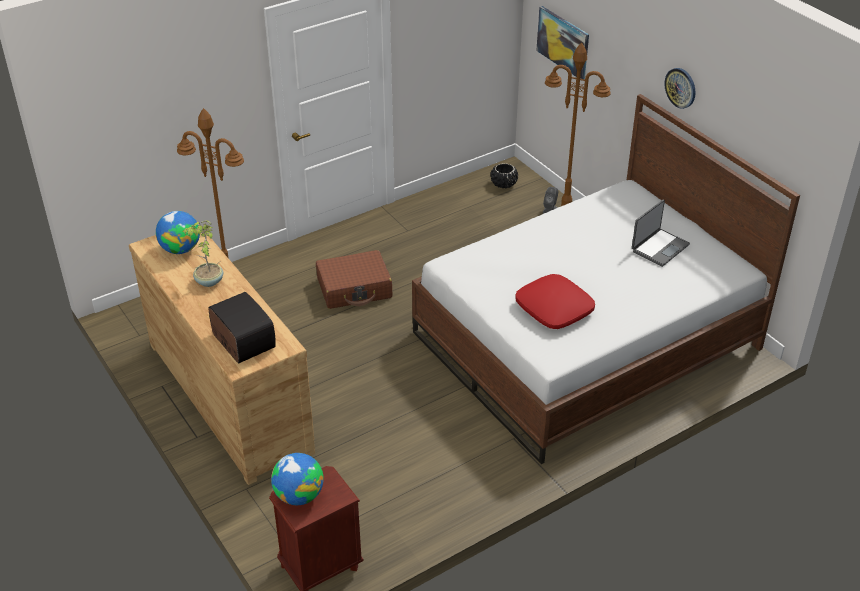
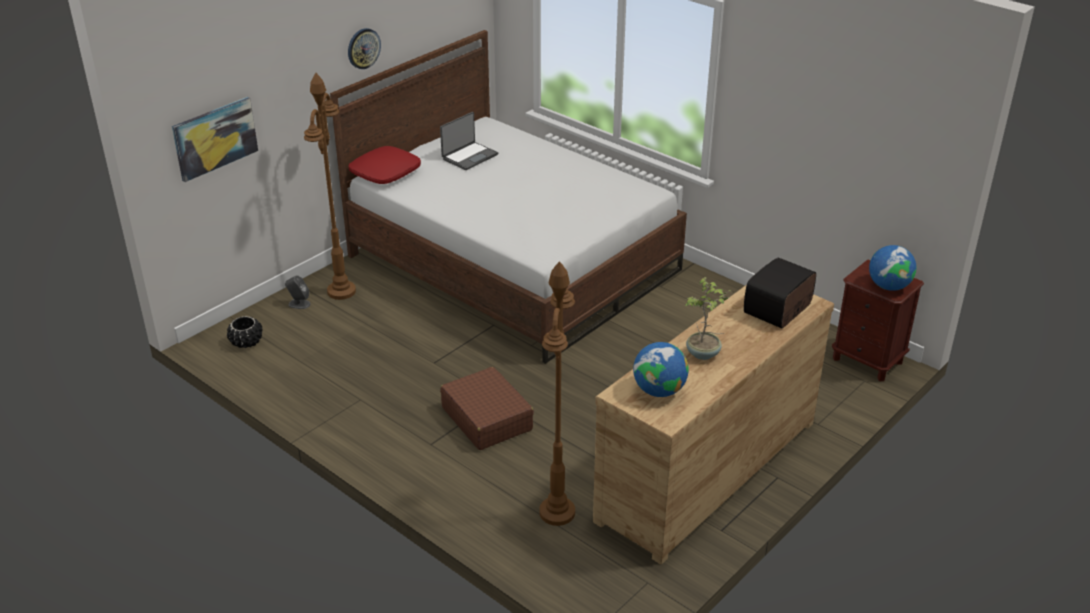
camera: 105 degrees left, 5 degrees down
red pillow [515,274,595,329] -> red pillow moved to [348,146,421,184]
laptop [632,199,690,267] -> laptop turned 105 degrees clockwise [440,112,498,170]

